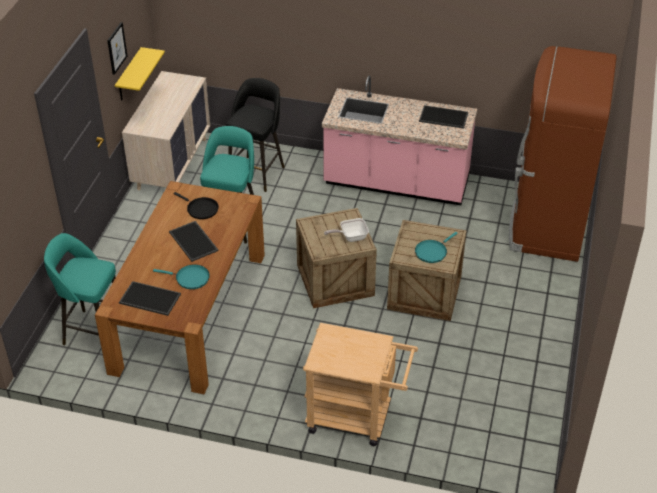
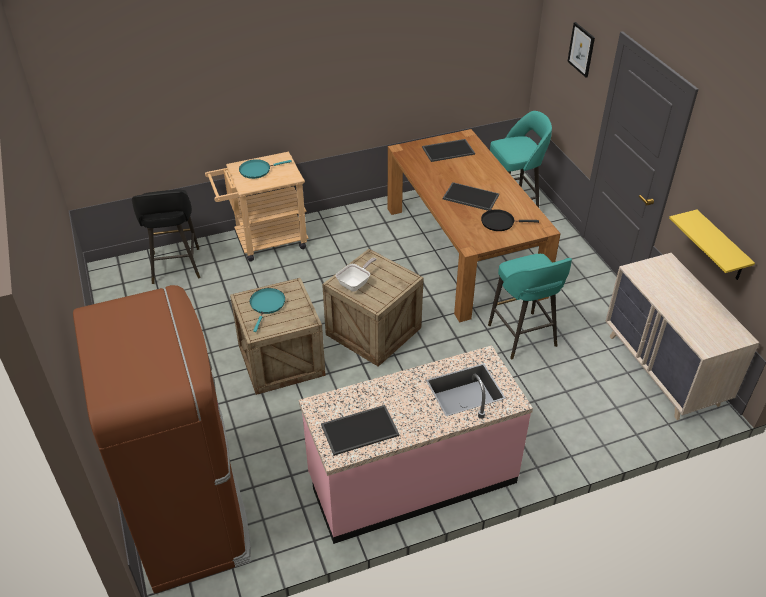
camera: 145 degrees right, 0 degrees up
picture [107,22,127,75] -> picture moved to [567,22,595,78]
turquoise frying pan [153,265,210,289] -> turquoise frying pan moved to [239,159,292,179]
black stool [227,78,285,192] -> black stool moved to [132,189,201,284]

